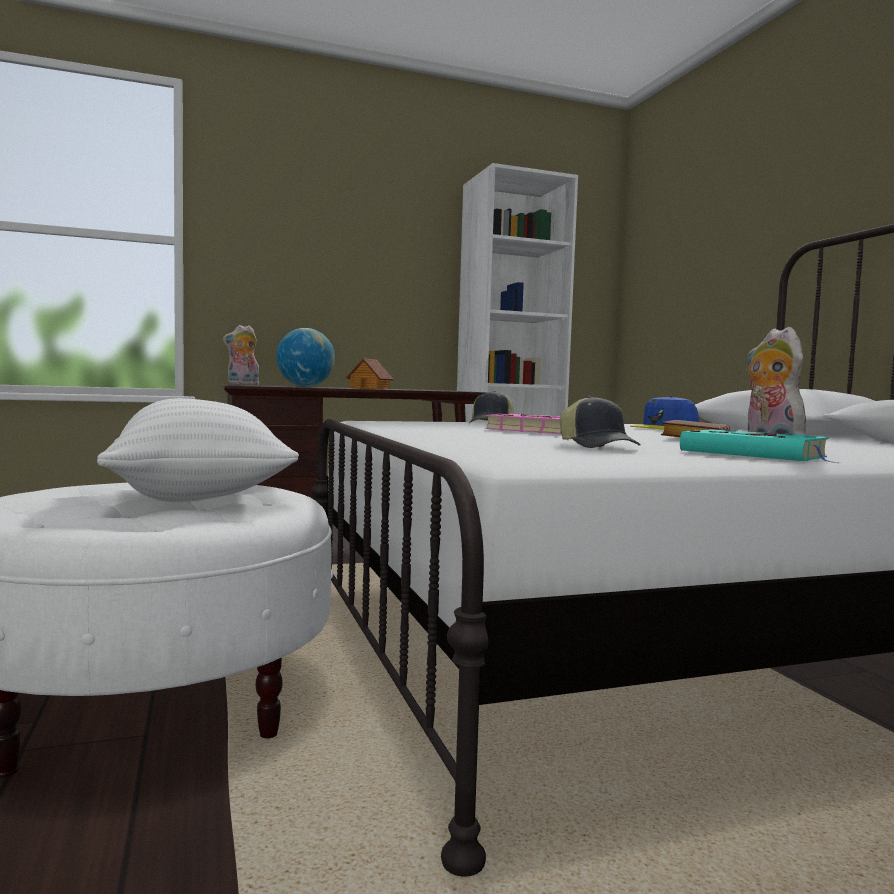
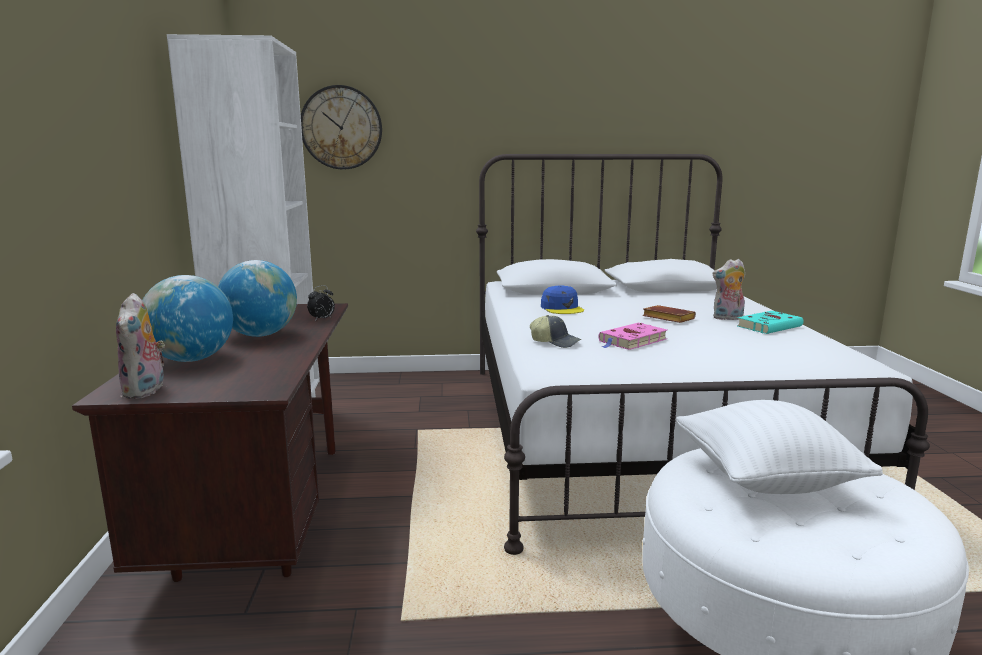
camera: 75 degrees left, 10 degrees up
toy house [346,358,393,389] -> globe [218,260,297,337]
cap [560,396,641,448] -> none
none -> wall clock [301,85,382,170]
none -> alarm clock [307,285,335,321]

